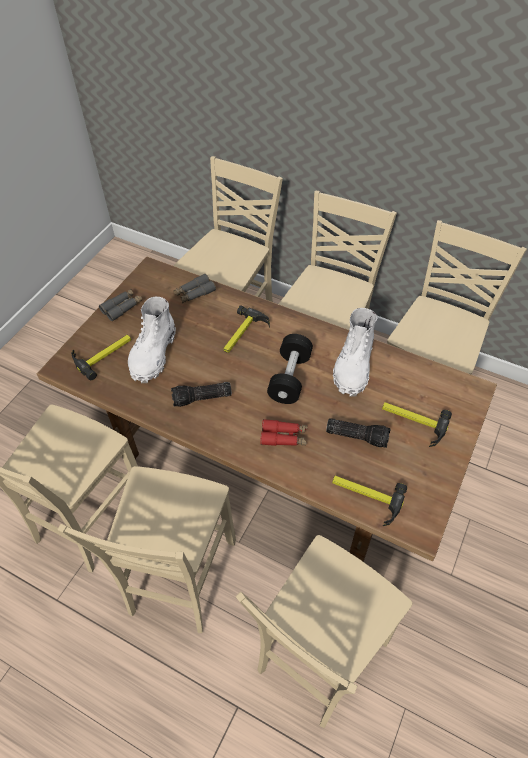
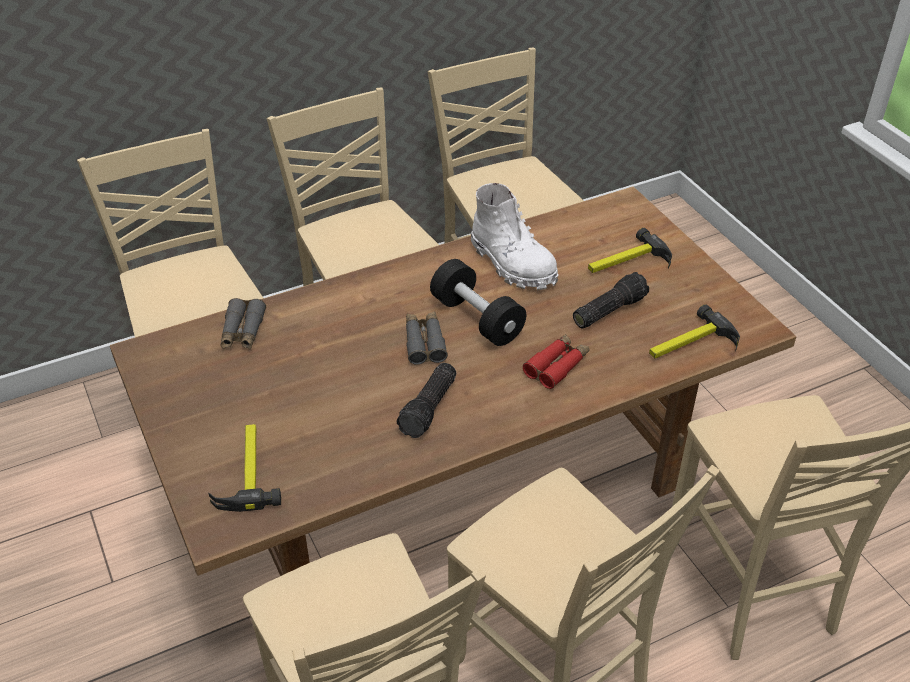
camera: 55 degrees left, 10 degrees down
grey binoculars [99,288,142,321] -> grey binoculars moved to [406,311,448,365]
white boot [128,297,176,383] -> none
hammer [223,305,270,353] -> none

